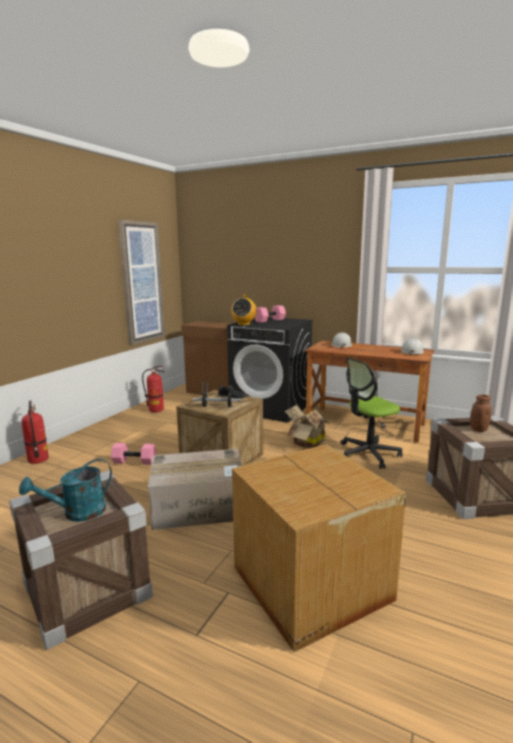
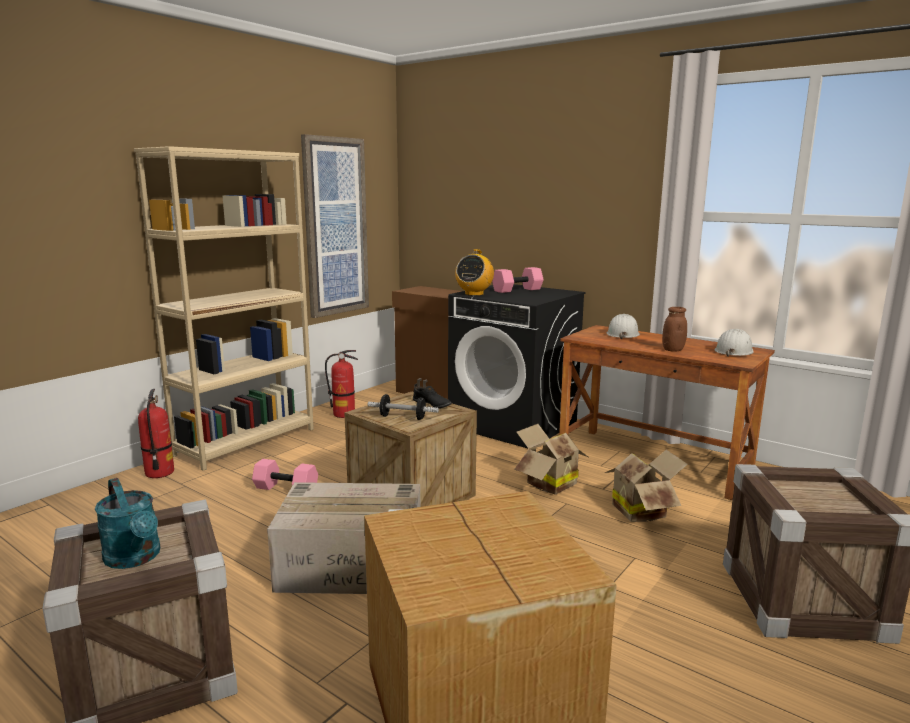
camera: 10 degrees right, 0 degrees up
turquoise watering can [19,459,112,522] -> turquoise watering can turned 105 degrees counterclockwise [95,478,160,569]
office chair [341,357,403,469] -> cardboard box [605,450,688,522]
brown jar [470,395,492,432] -> brown jar moved to [663,307,687,352]
none -> beige bookcase [134,146,314,471]

